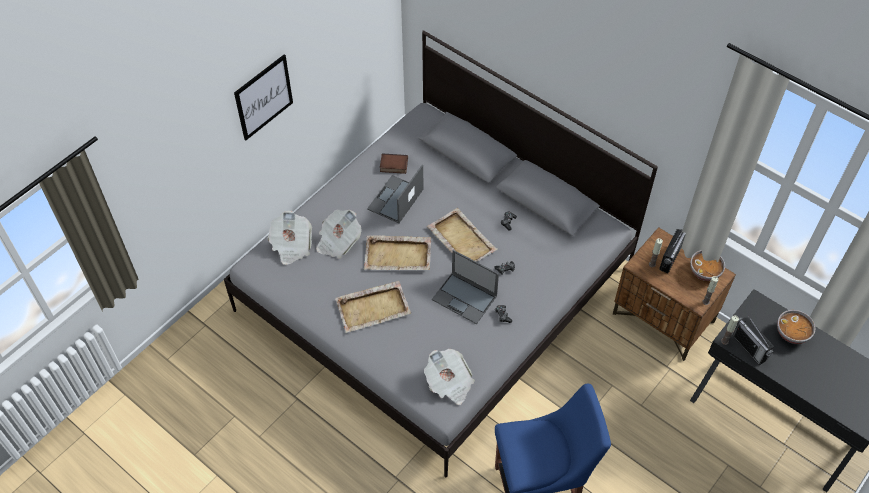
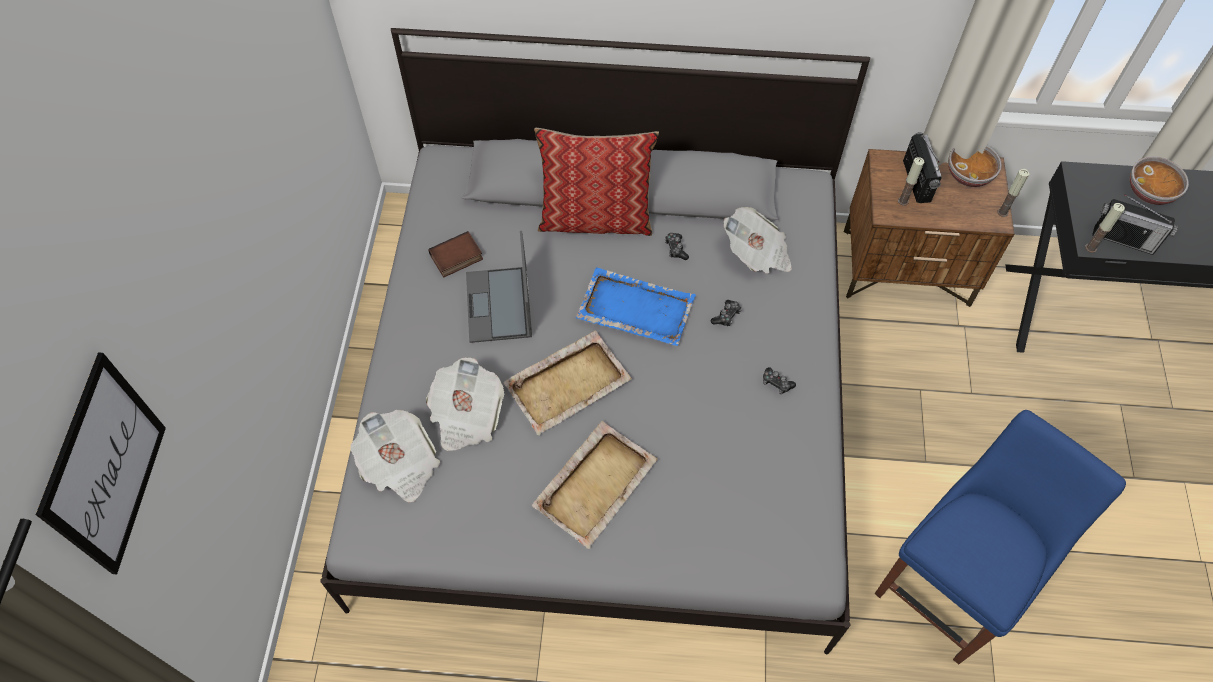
camera: 35 degrees left, 5 degrees up
picture [234,54,293,140] -> picture moved to [36,352,166,574]
newspaper [424,349,475,405] -> newspaper moved to [724,207,792,274]
beige tray [427,208,498,262] -> blue tray [576,267,696,346]
laptop [432,250,499,324] -> none
none -> pillow [534,128,659,236]

